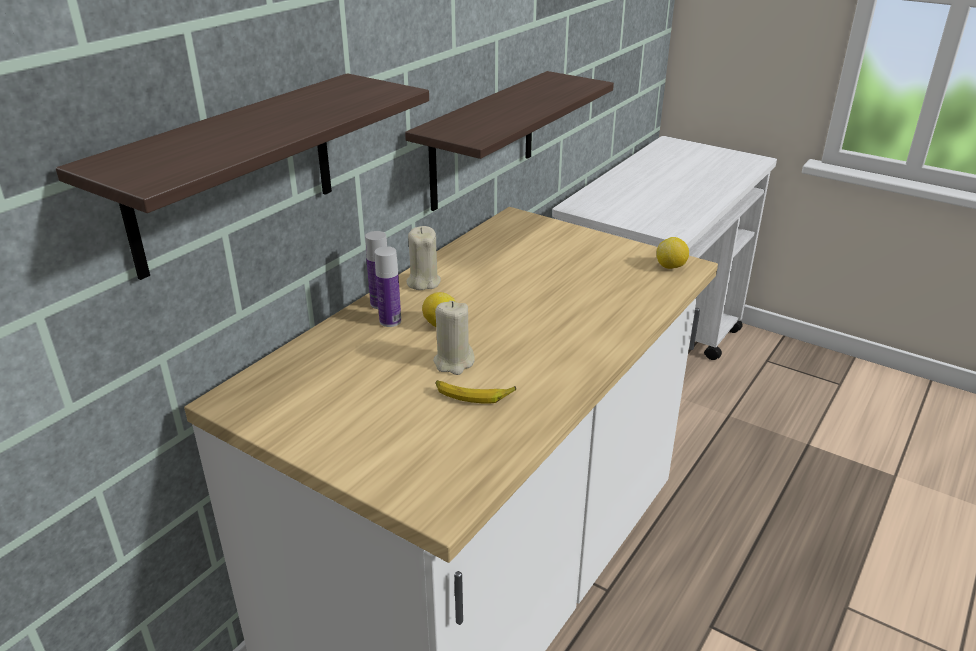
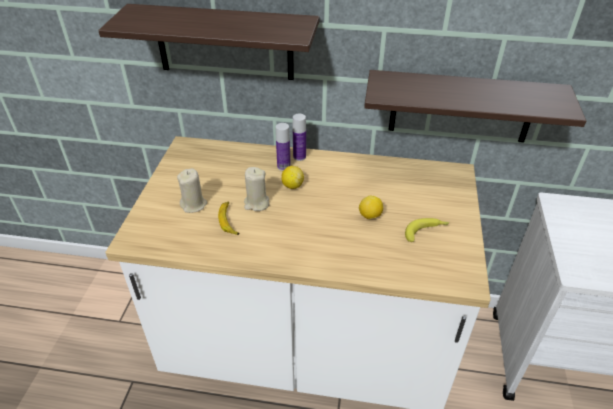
camera: 65 degrees right, 10 degrees up
beige candle [406,226,441,290] -> beige candle moved to [177,168,207,213]
lemon [657,237,689,269] -> lemon moved to [359,196,383,220]
none -> banana [405,218,450,242]

